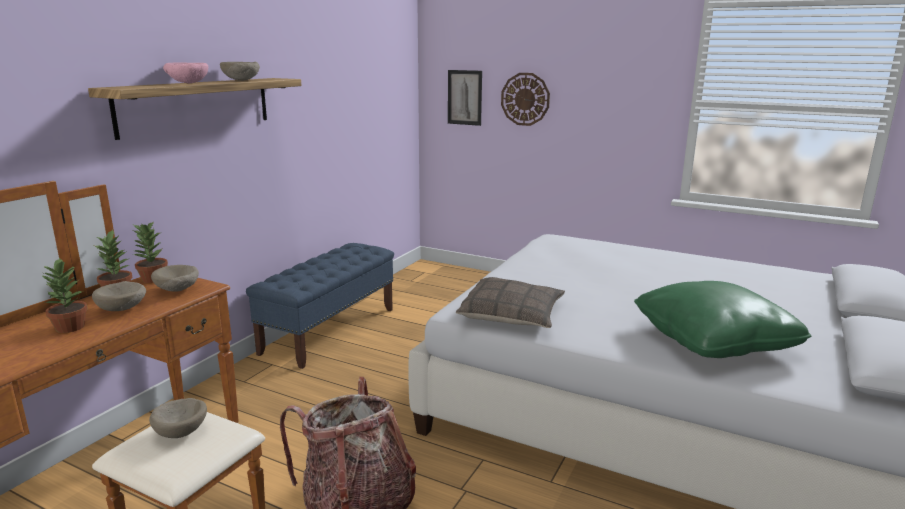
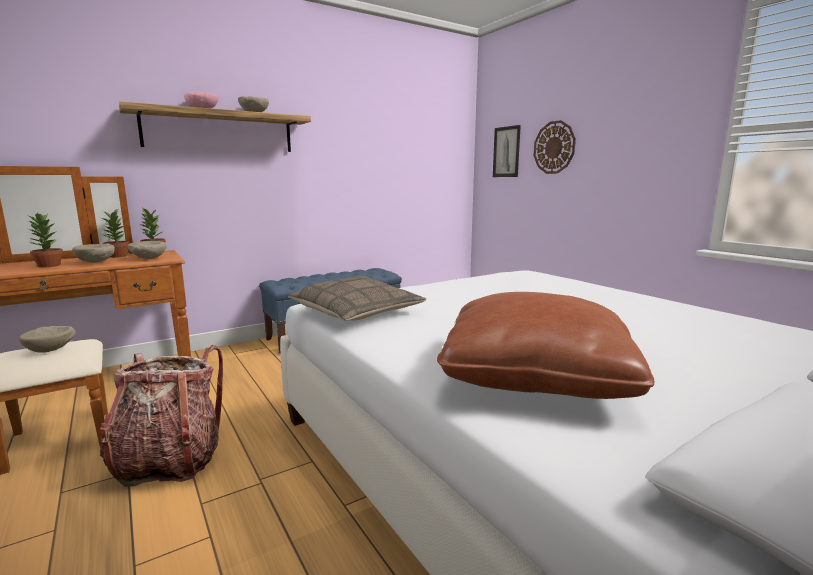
camera: 30 degrees right, 5 degrees down
green pillow [634,281,811,358] -> brown pillow [437,292,654,399]

